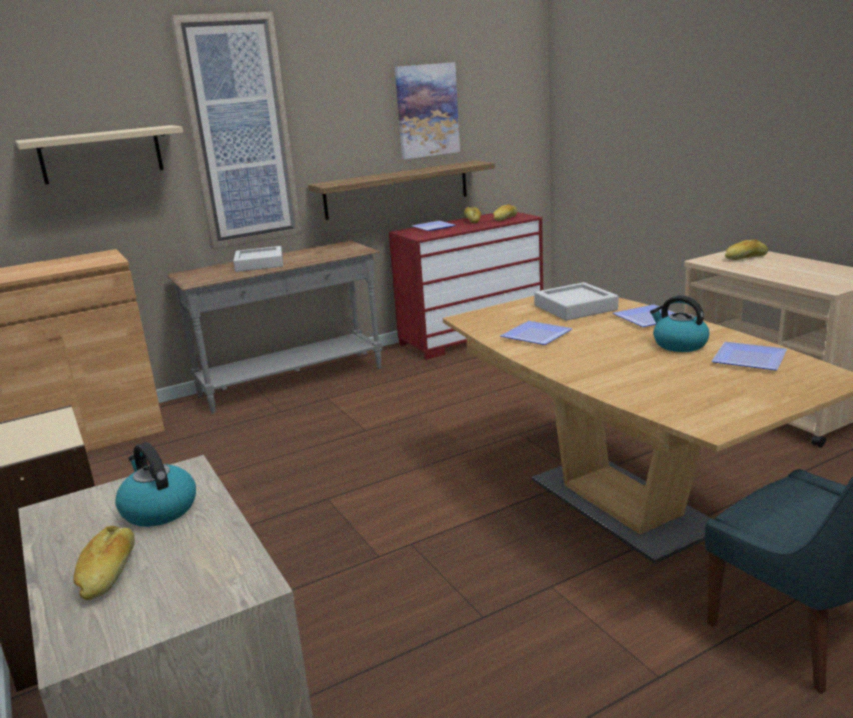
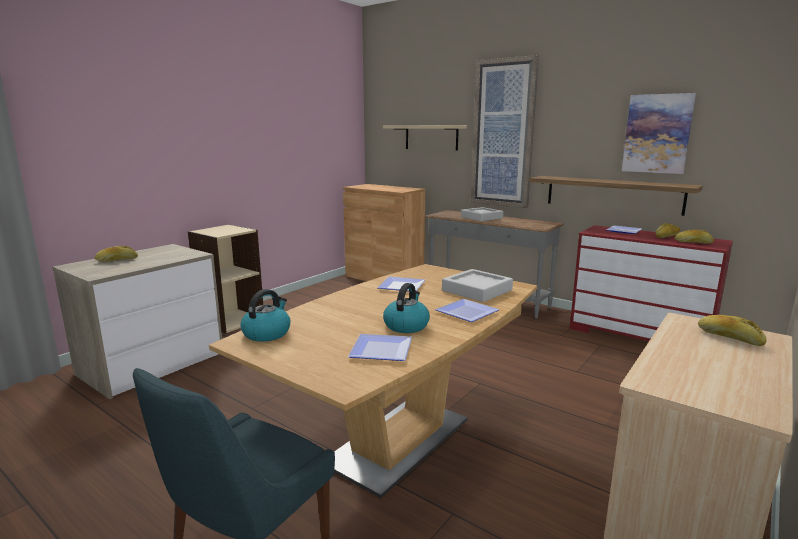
camera: 65 degrees right, 5 degrees down
kettle [115,442,196,527] -> kettle moved to [240,289,290,342]

